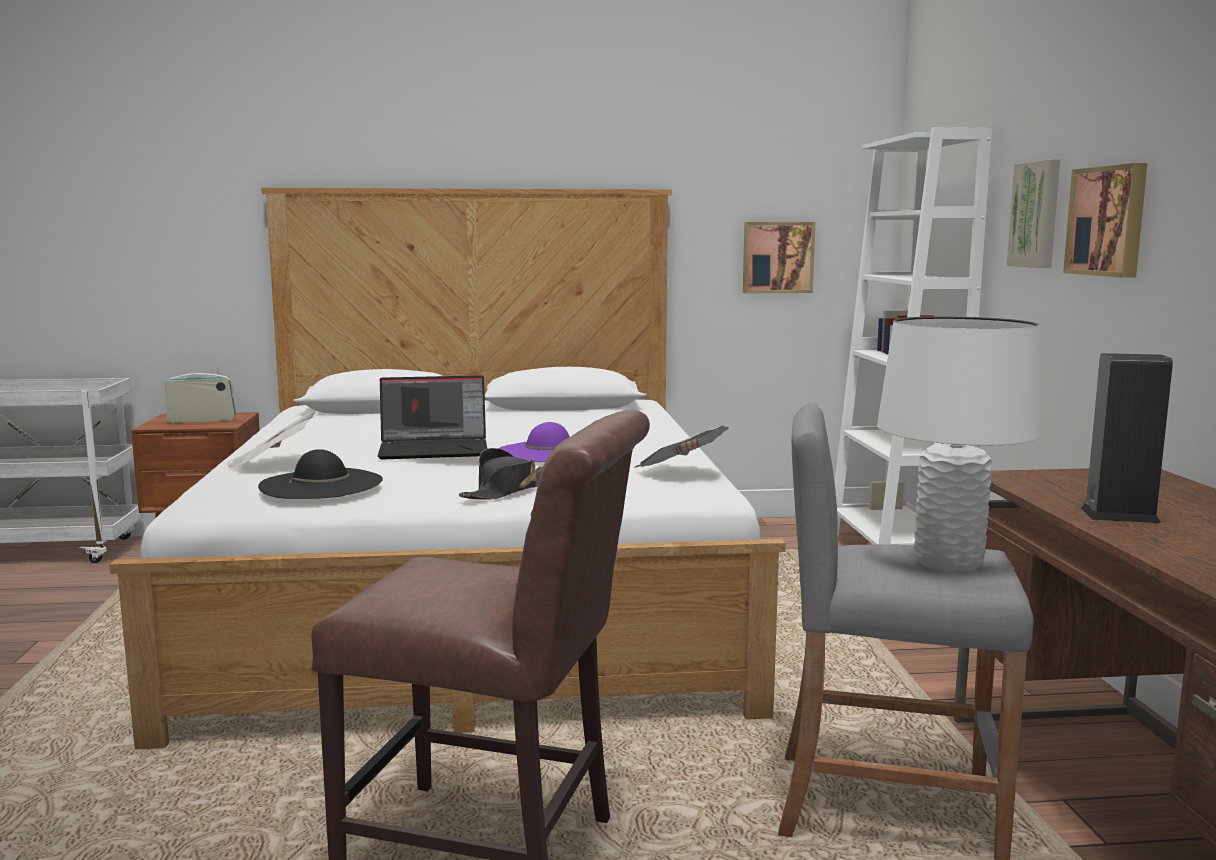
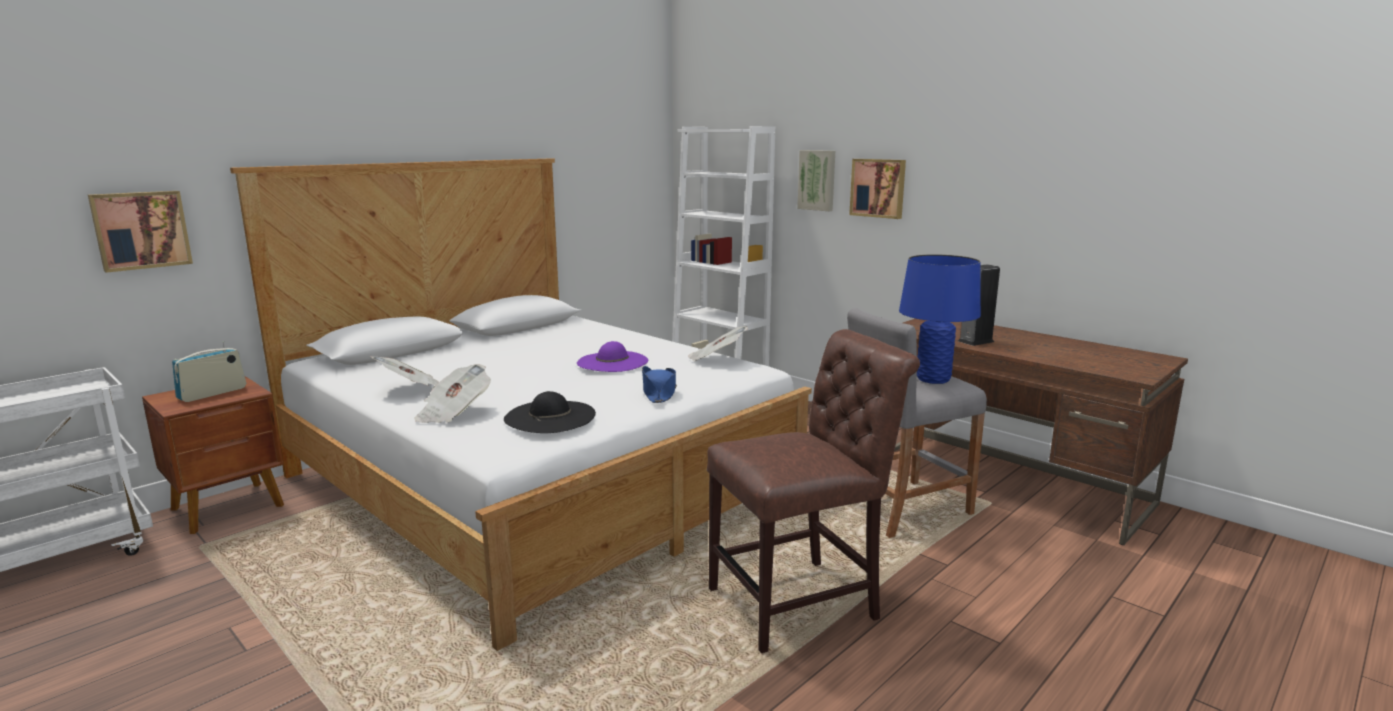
camera: 40 degrees left, 5 degrees up
laptop [378,375,487,460] -> none
black hat [459,448,543,500] -> blue hat [642,366,677,403]
picture [743,222,815,293] -> picture moved to [88,191,193,273]
white table lamp [877,316,1042,572] -> blue table lamp [899,254,981,384]
none -> newspaper [370,356,439,385]

